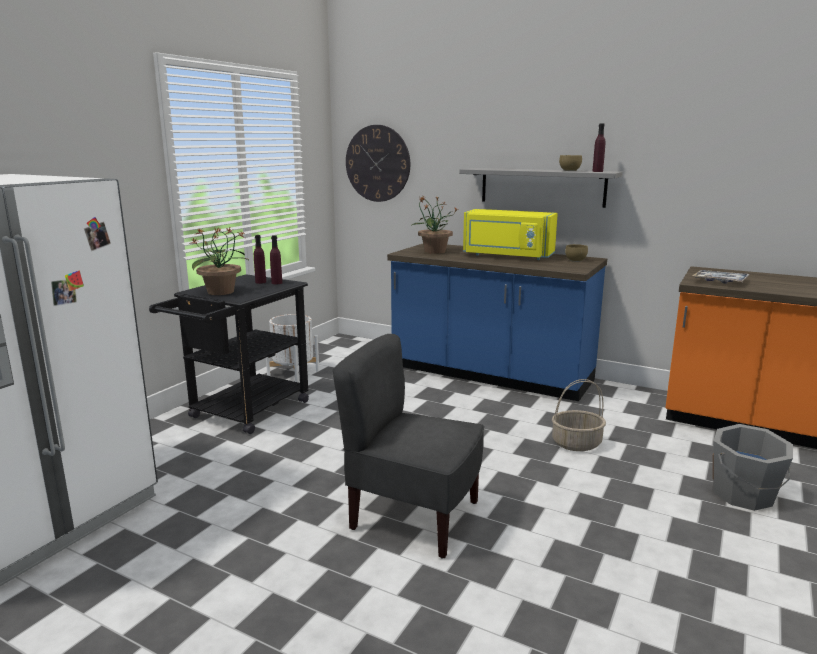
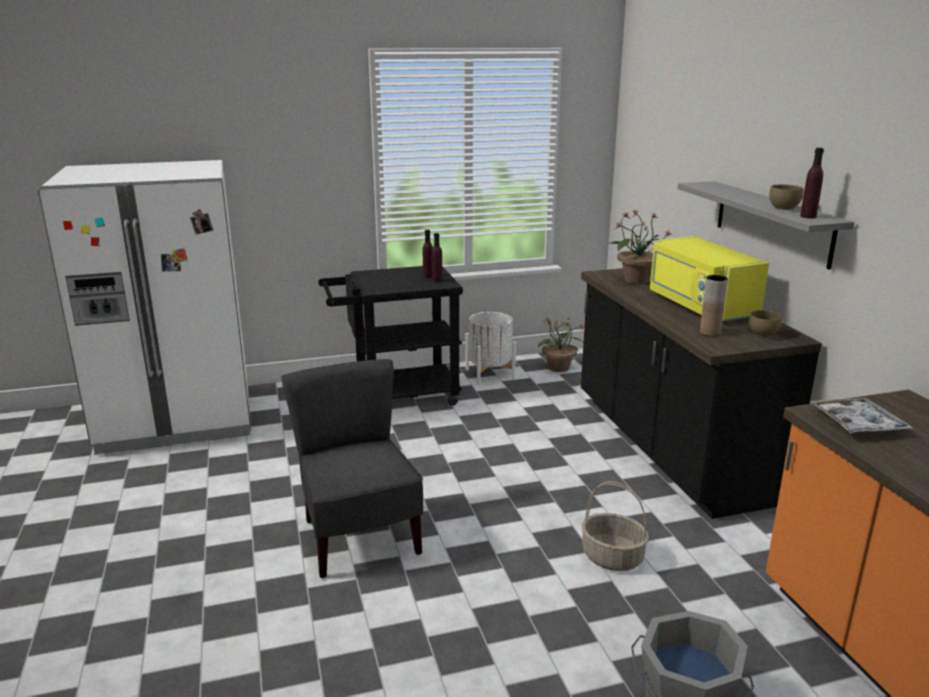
camera: 45 degrees right, 5 degrees up
potted plant [192,227,249,295] -> potted plant moved to [538,317,584,372]
wall clock [346,125,410,202] -> none
blue counter [387,244,607,401] -> black counter [581,268,822,519]
none -> brown vase [700,275,728,336]

